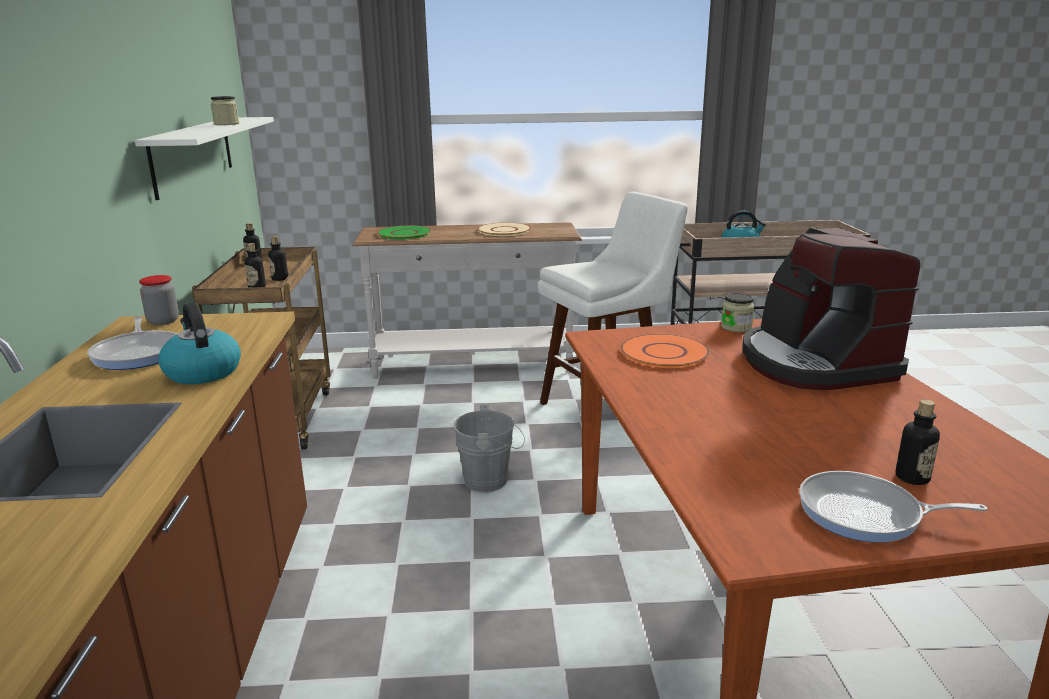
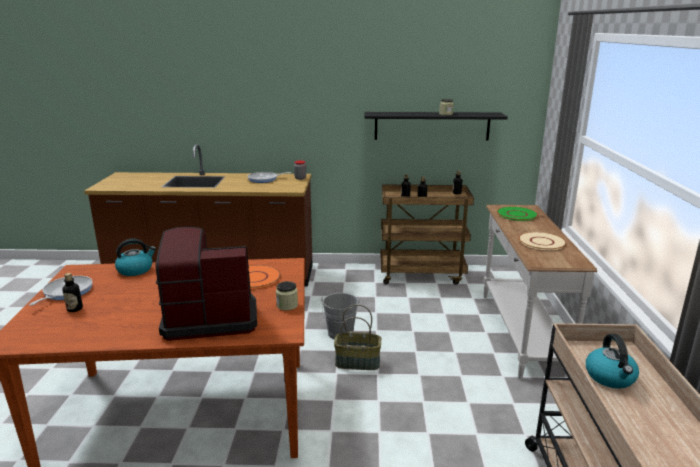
camera: 95 degrees right, 0 degrees up
white shelf [135,117,274,200] -> black shelf [365,112,508,141]
kettle [159,302,241,384] -> kettle moved to [115,239,156,276]
white stool [538,192,688,405] -> none
none -> basket [334,304,381,370]

